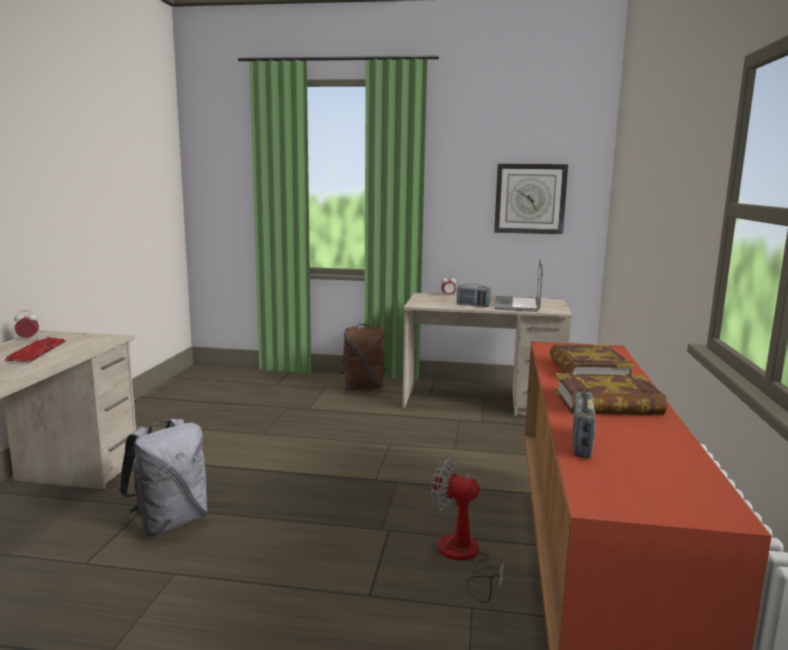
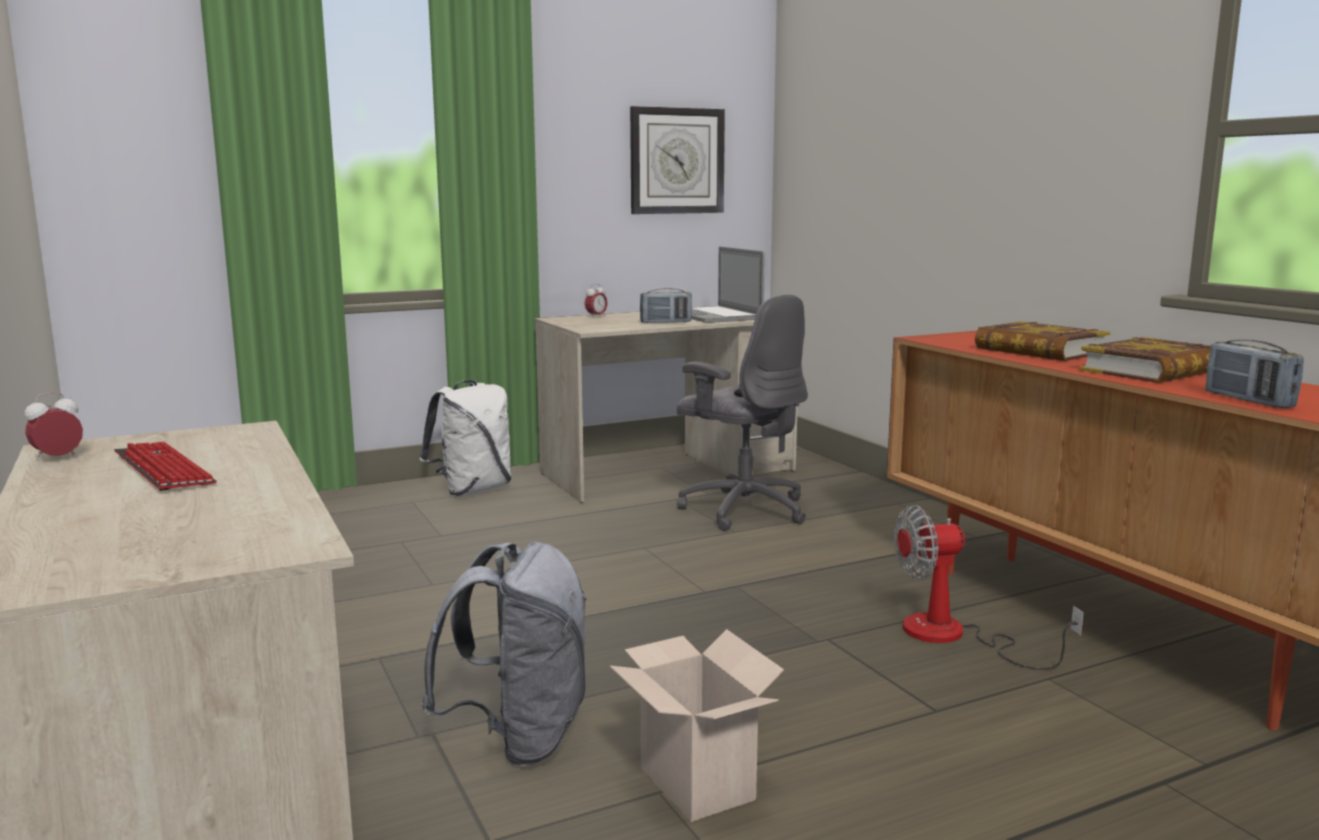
camera: 35 degrees left, 0 degrees up
brown backpack [340,324,386,390] -> white backpack [420,380,511,497]
none -> cardboard box [610,629,784,822]
none -> grey office chair [677,295,808,531]

